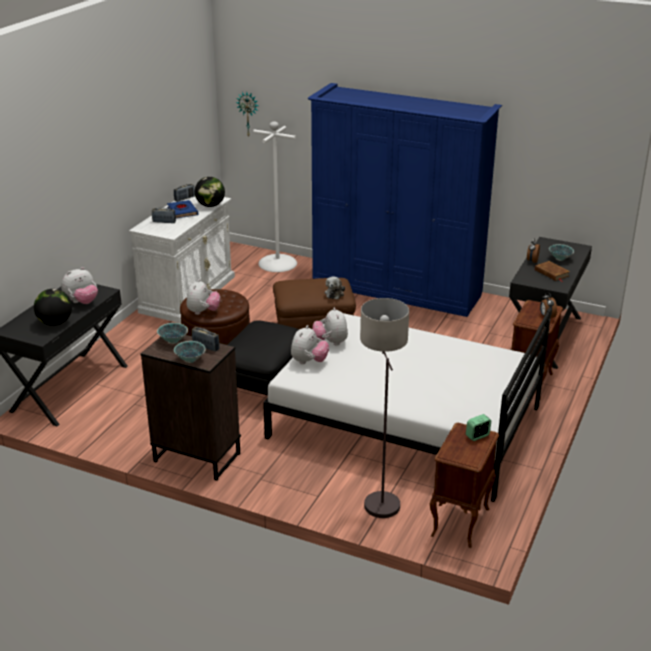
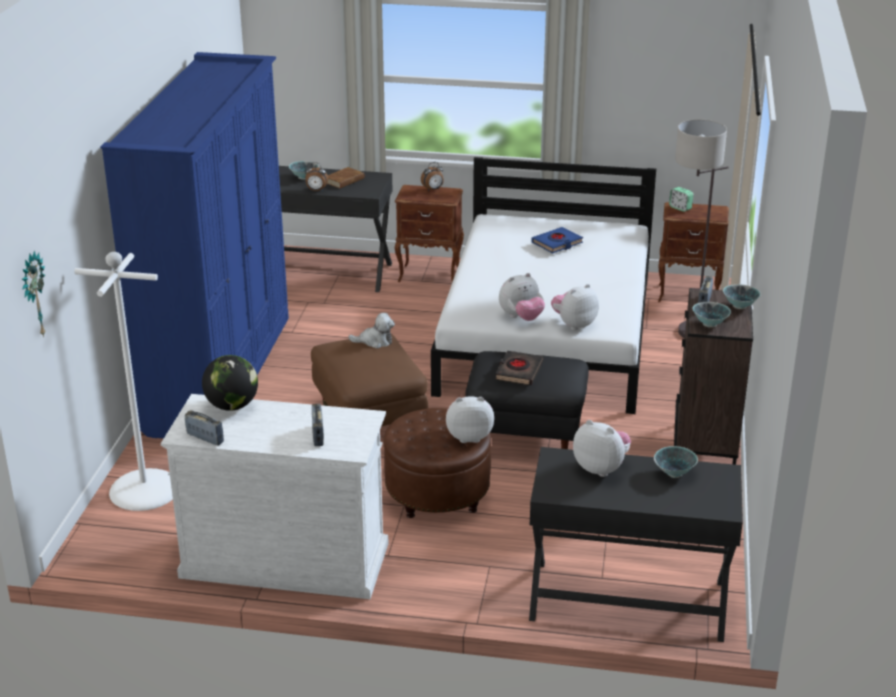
camera: 105 degrees left, 0 degrees up
globe [34,289,72,326] -> bowl [654,446,698,478]
blue book [167,200,198,218] -> blue book moved to [531,227,583,253]
plush toy [291,325,329,364] -> plush toy turned 45 degrees counterclockwise [551,284,599,330]
none -> black book [495,351,543,385]

